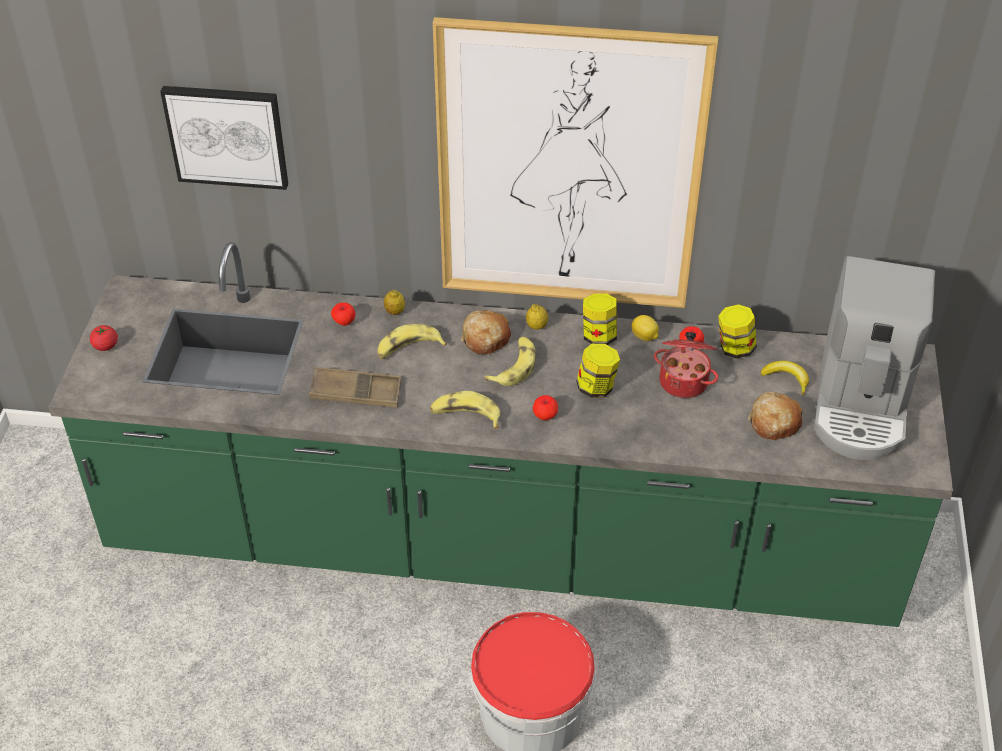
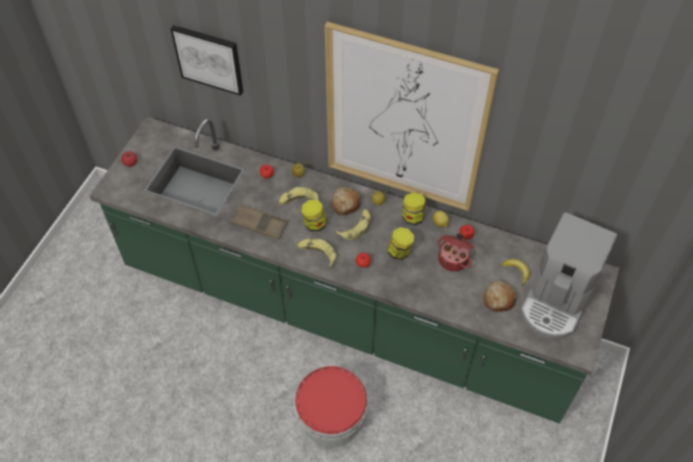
camera: 15 degrees right, 10 degrees up
jar [718,304,757,359] -> jar moved to [301,200,327,232]

